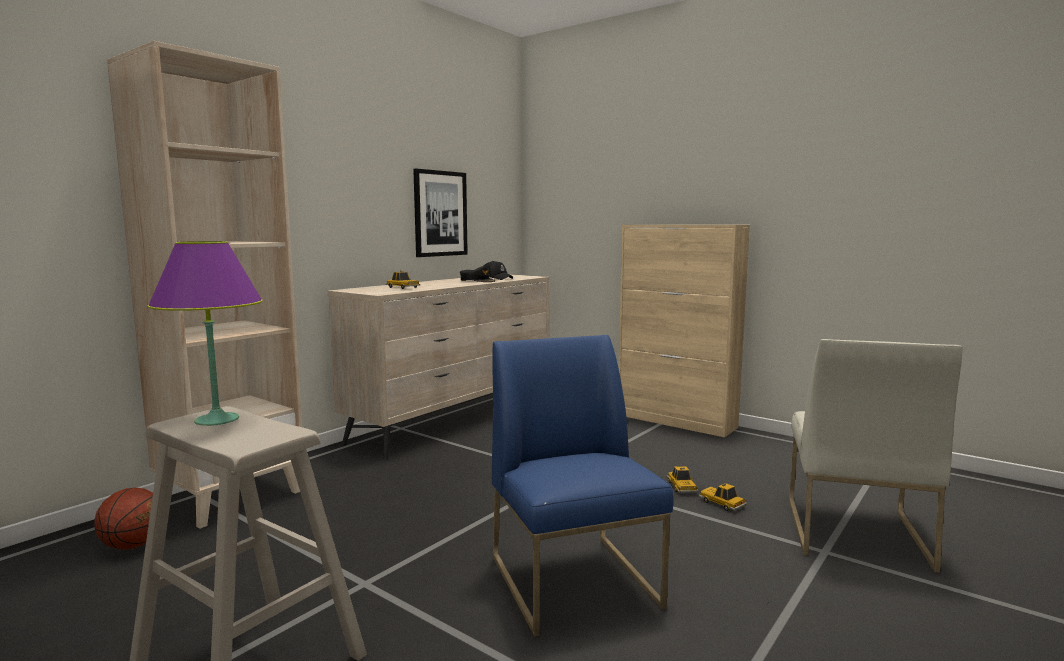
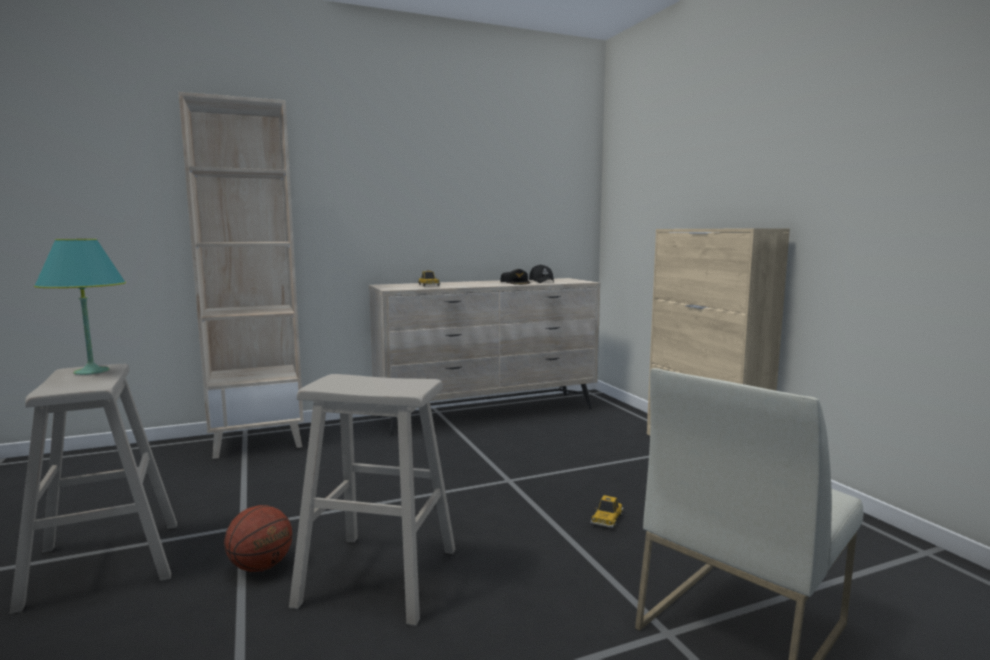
camera: 30 degrees right, 0 degrees up
basketball [94,488,153,550] -> basketball moved to [224,505,292,572]
purple table lamp [148,241,263,426] -> turquoise table lamp [34,239,126,375]
picture [413,168,468,257] -> none
blue chair [492,335,674,637] -> beige stool [289,374,455,626]
toy car [699,483,747,511] -> none

